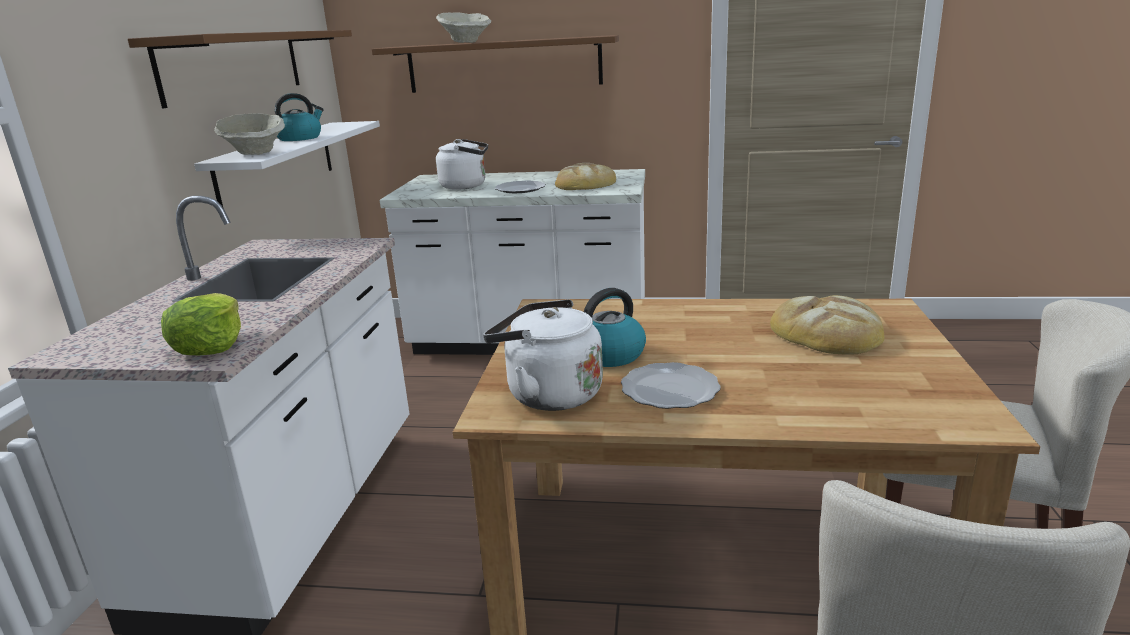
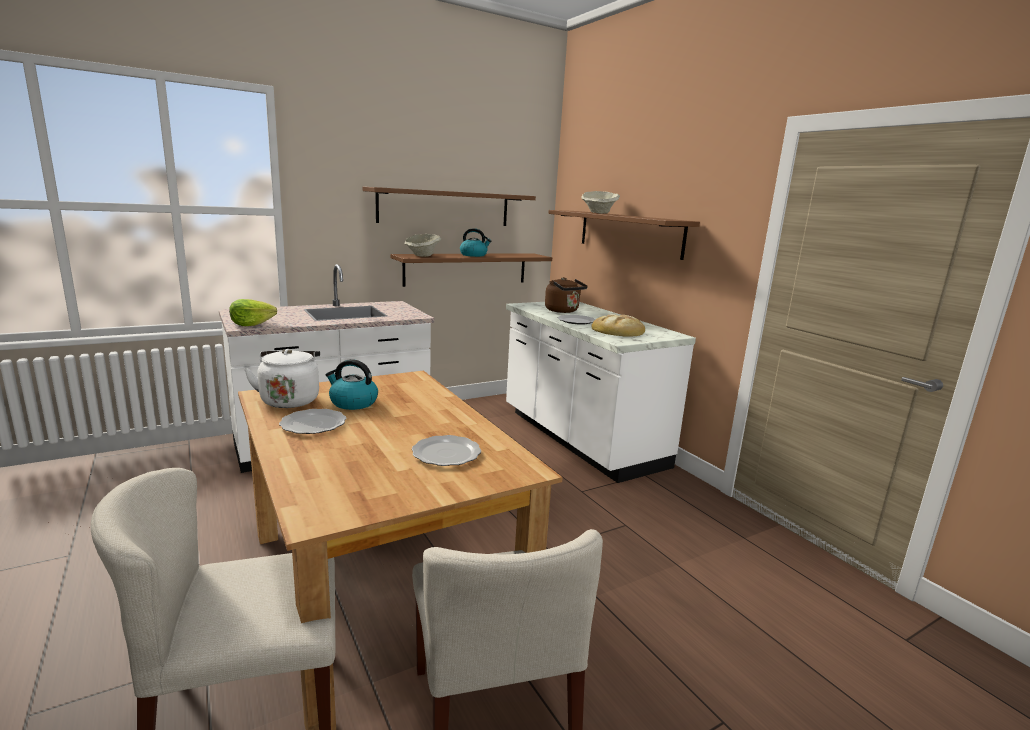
camera: 50 degrees right, 5 degrees down
white shelf [194,121,380,207] -> brown shelf [391,253,552,287]
white kettle [436,139,488,190] -> brown kettle [545,277,588,313]
bread [770,295,885,355] -> plate [412,435,481,466]

